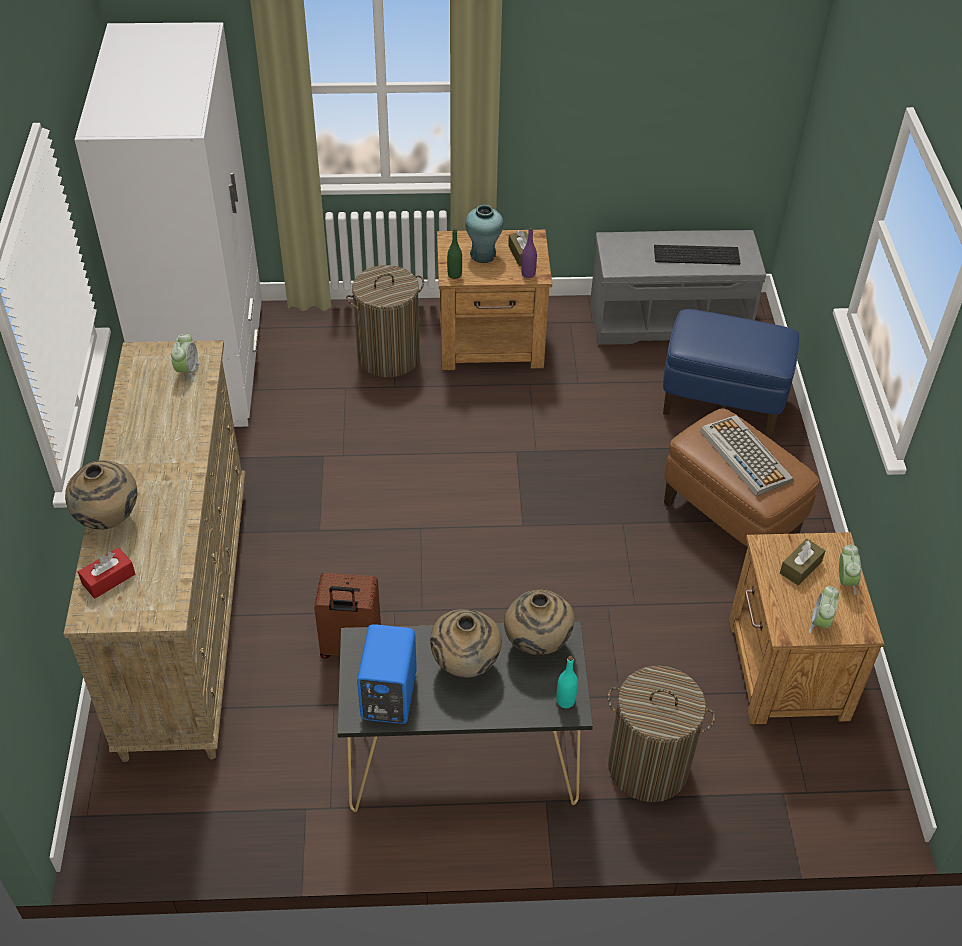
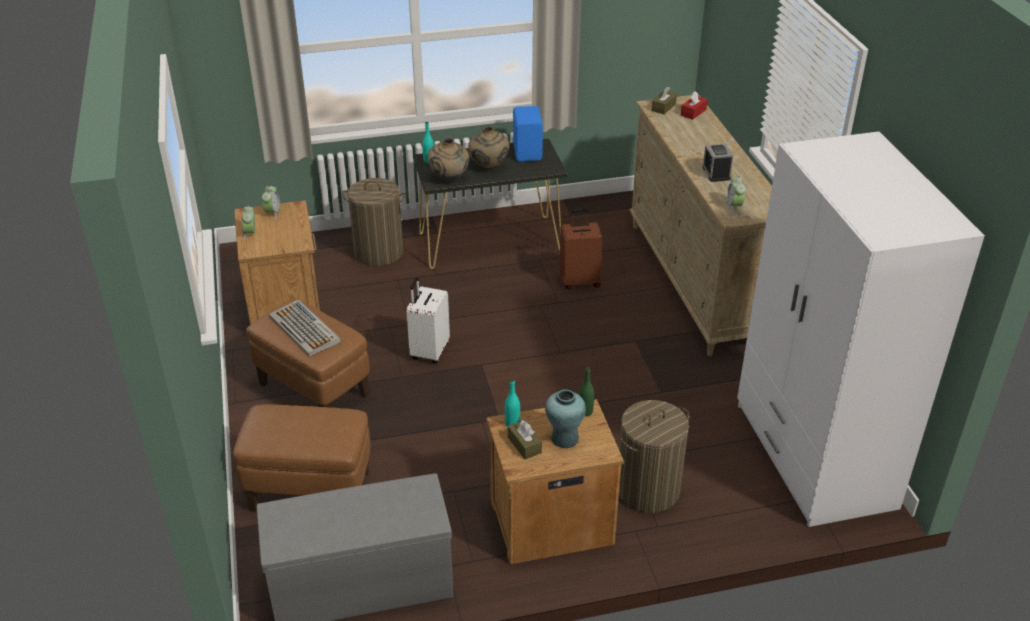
camera: 170 degrees right, 10 degrees down
beige vase [65,460,137,530] -> none
purple bottle [521,228,537,278] -> turquoise bottle [505,379,520,426]
keyboard [654,245,740,265] -> none
blue ottoman [663,309,800,436] -> brown ottoman [234,404,370,511]
brown tissue box [780,539,825,585] -> brown tissue box moved to [652,87,677,115]
none -> white suitcase [406,277,450,363]
none -> alarm clock [702,144,733,182]

